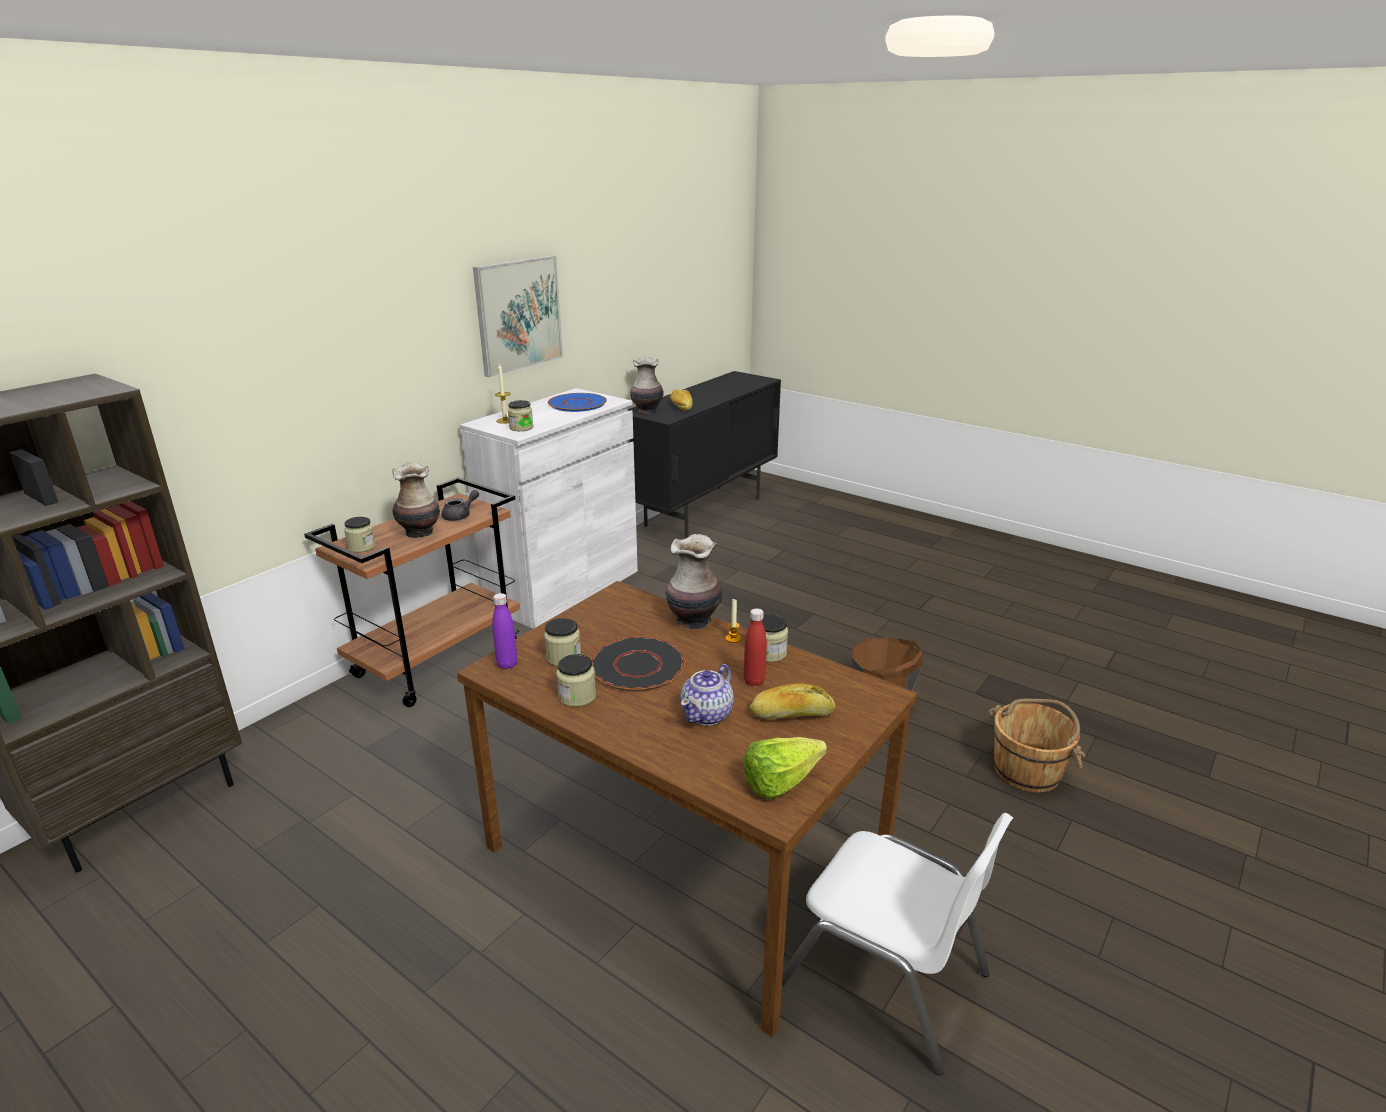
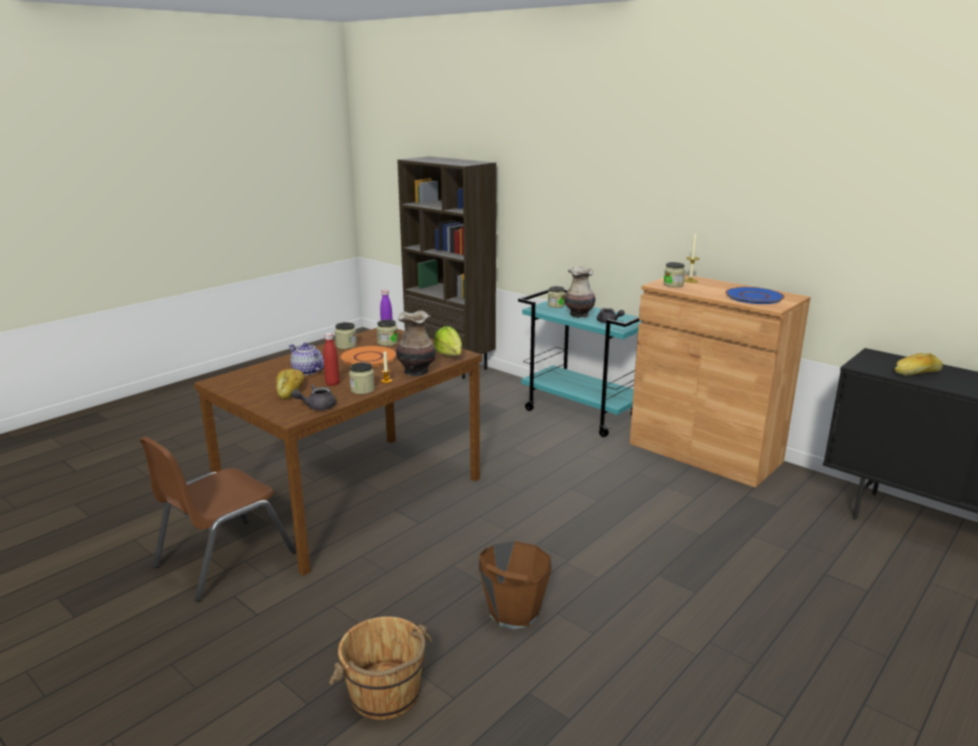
camera: 95 degrees right, 5 degrees down
brown cart [304,477,520,707] -> turquoise cart [518,289,642,437]
white cabinet [460,388,638,629] -> brown cabinet [630,274,811,488]
picture [473,255,563,377] -> none
black plate [591,637,685,691] -> orange plate [339,346,396,367]
vase [630,357,664,414] -> none
lettuce [744,737,827,800] -> lettuce moved to [434,326,462,356]
white chair [782,813,1013,1075] -> brown chair [140,437,296,602]
none -> grey teapot [291,384,336,410]

